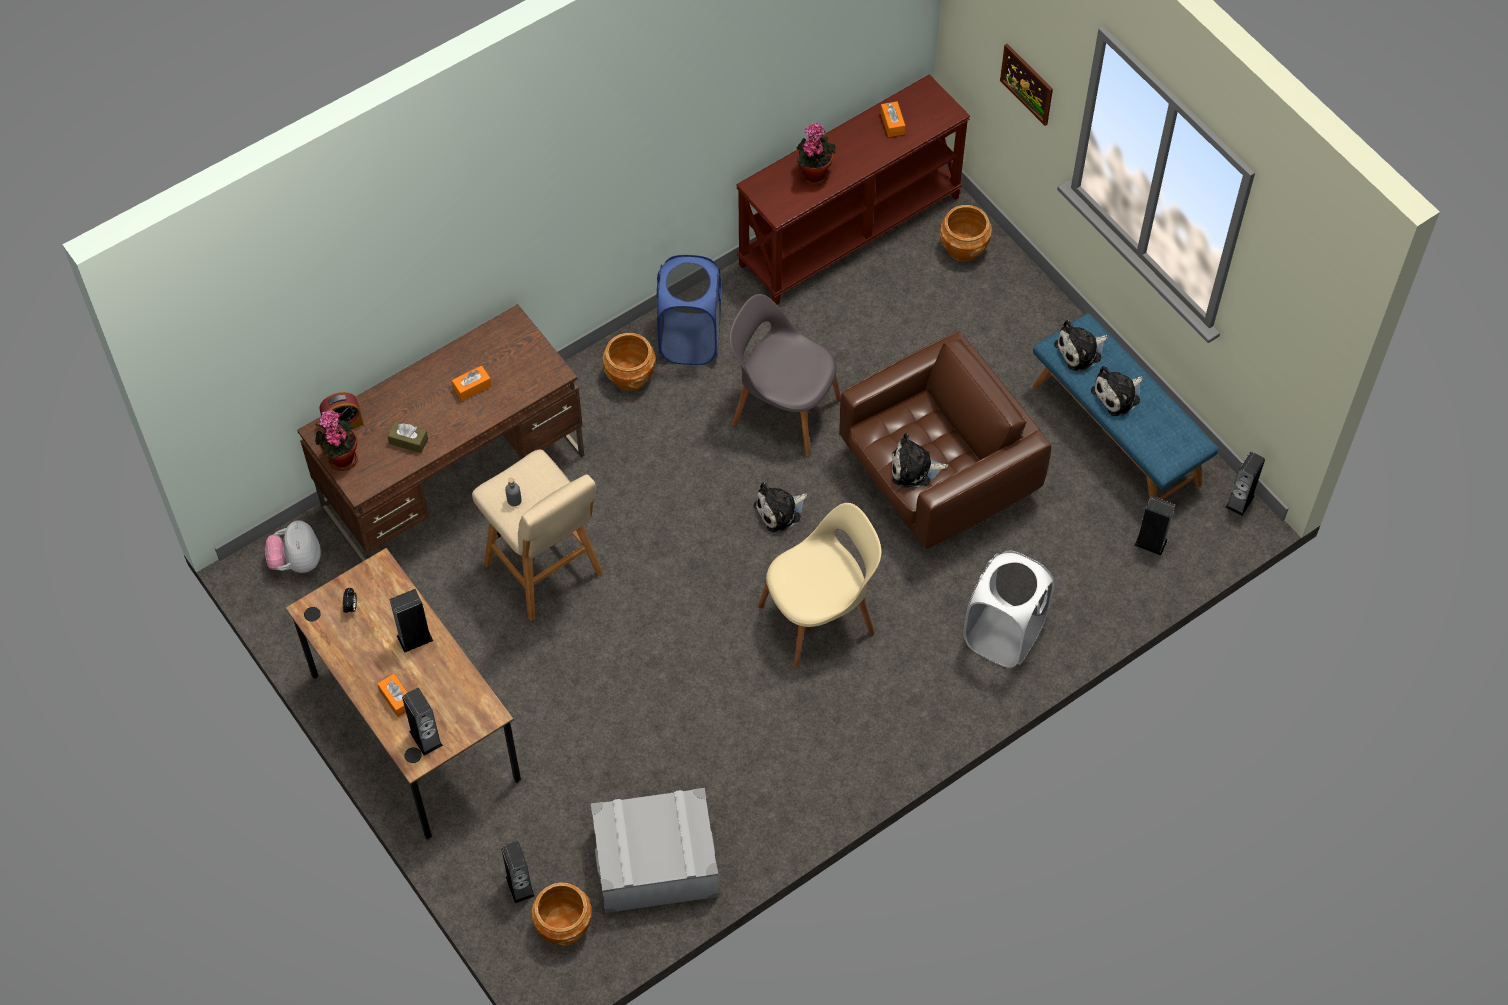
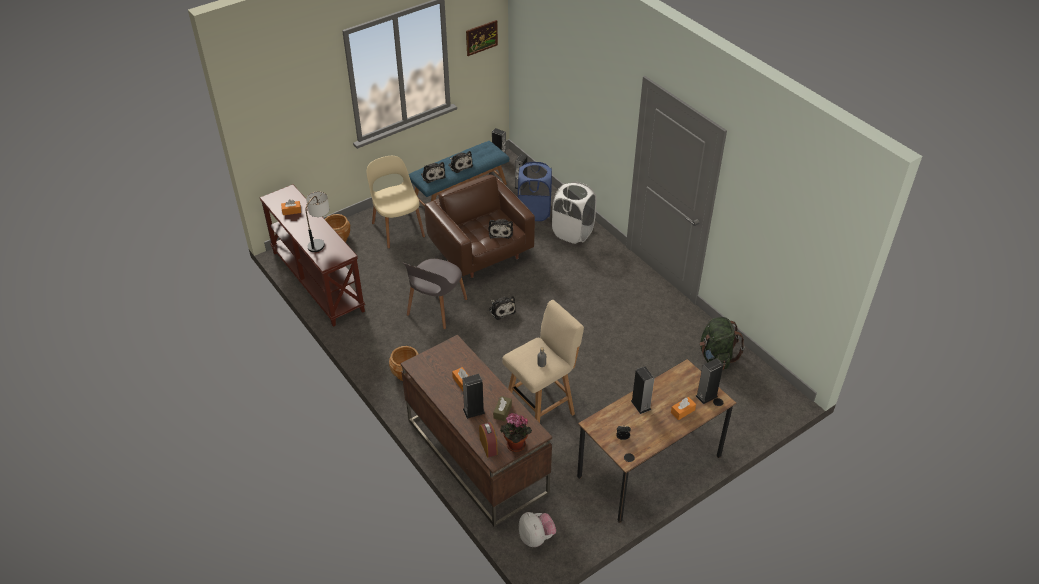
camera: 90 degrees left, 15 degrees down
plush toy [265,520,321,573] -> plush toy turned 105 degrees counterclockwise [519,512,556,547]
speaker [501,841,535,903] -> speaker moved to [462,374,485,419]
brown planter [532,882,592,946] -> none
grey storage box [591,788,719,913] -> green backpack [700,317,745,370]
blue laundry basket [656,255,721,365] -> blue laundry basket moved to [518,162,552,221]
beige chair [758,503,881,669] -> beige chair moved to [367,156,425,249]
potted plant [797,122,836,185] -> table lamp [306,191,330,252]
picture [1000,44,1053,126] -> picture moved to [466,20,498,56]

